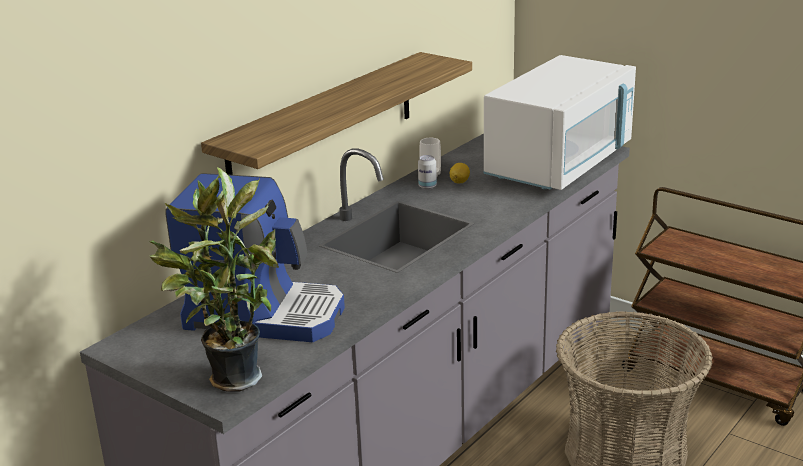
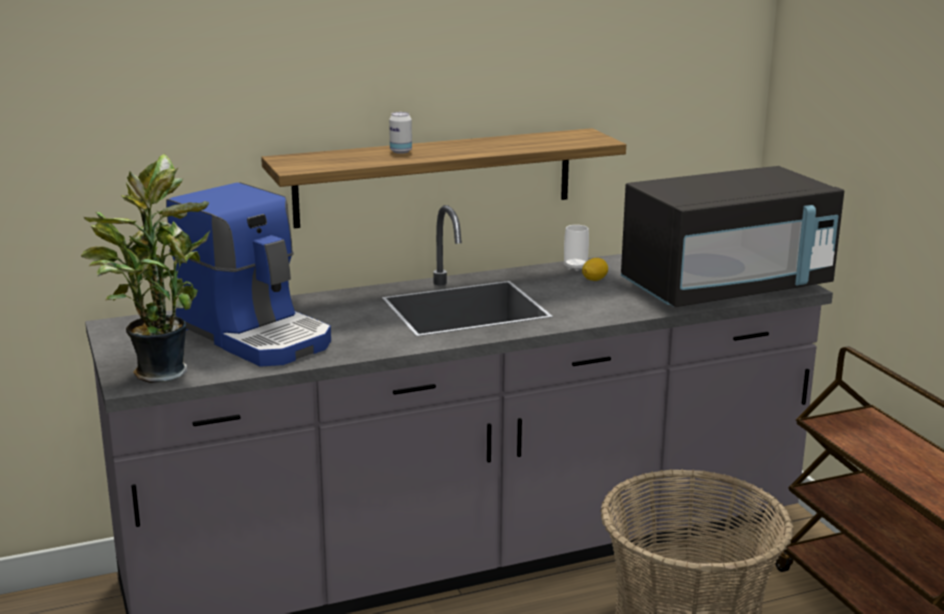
camera: 30 degrees right, 5 degrees down
can [418,155,437,190] -> can moved to [389,112,412,154]
white microwave [484,55,636,190] -> black microwave [621,166,844,307]

